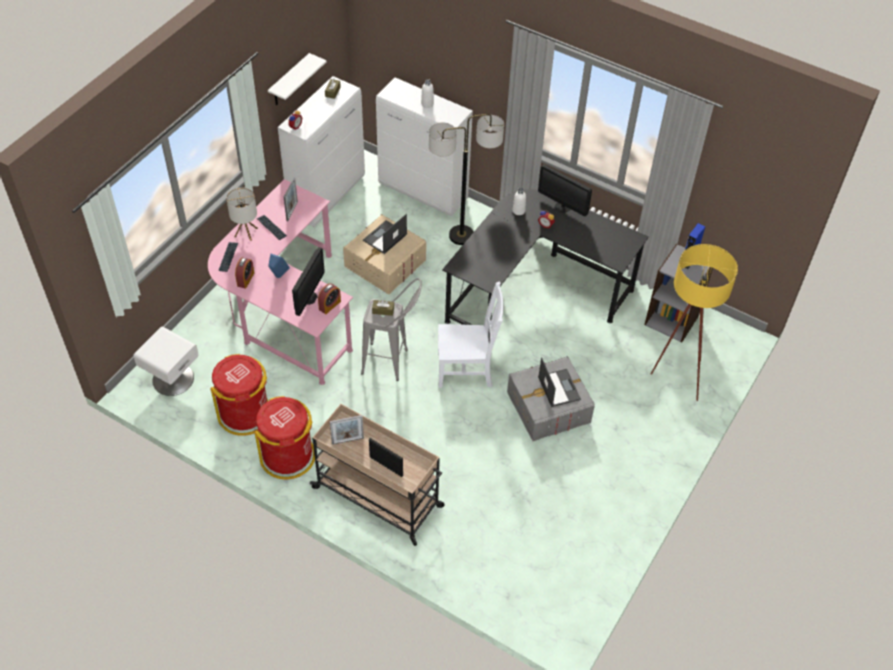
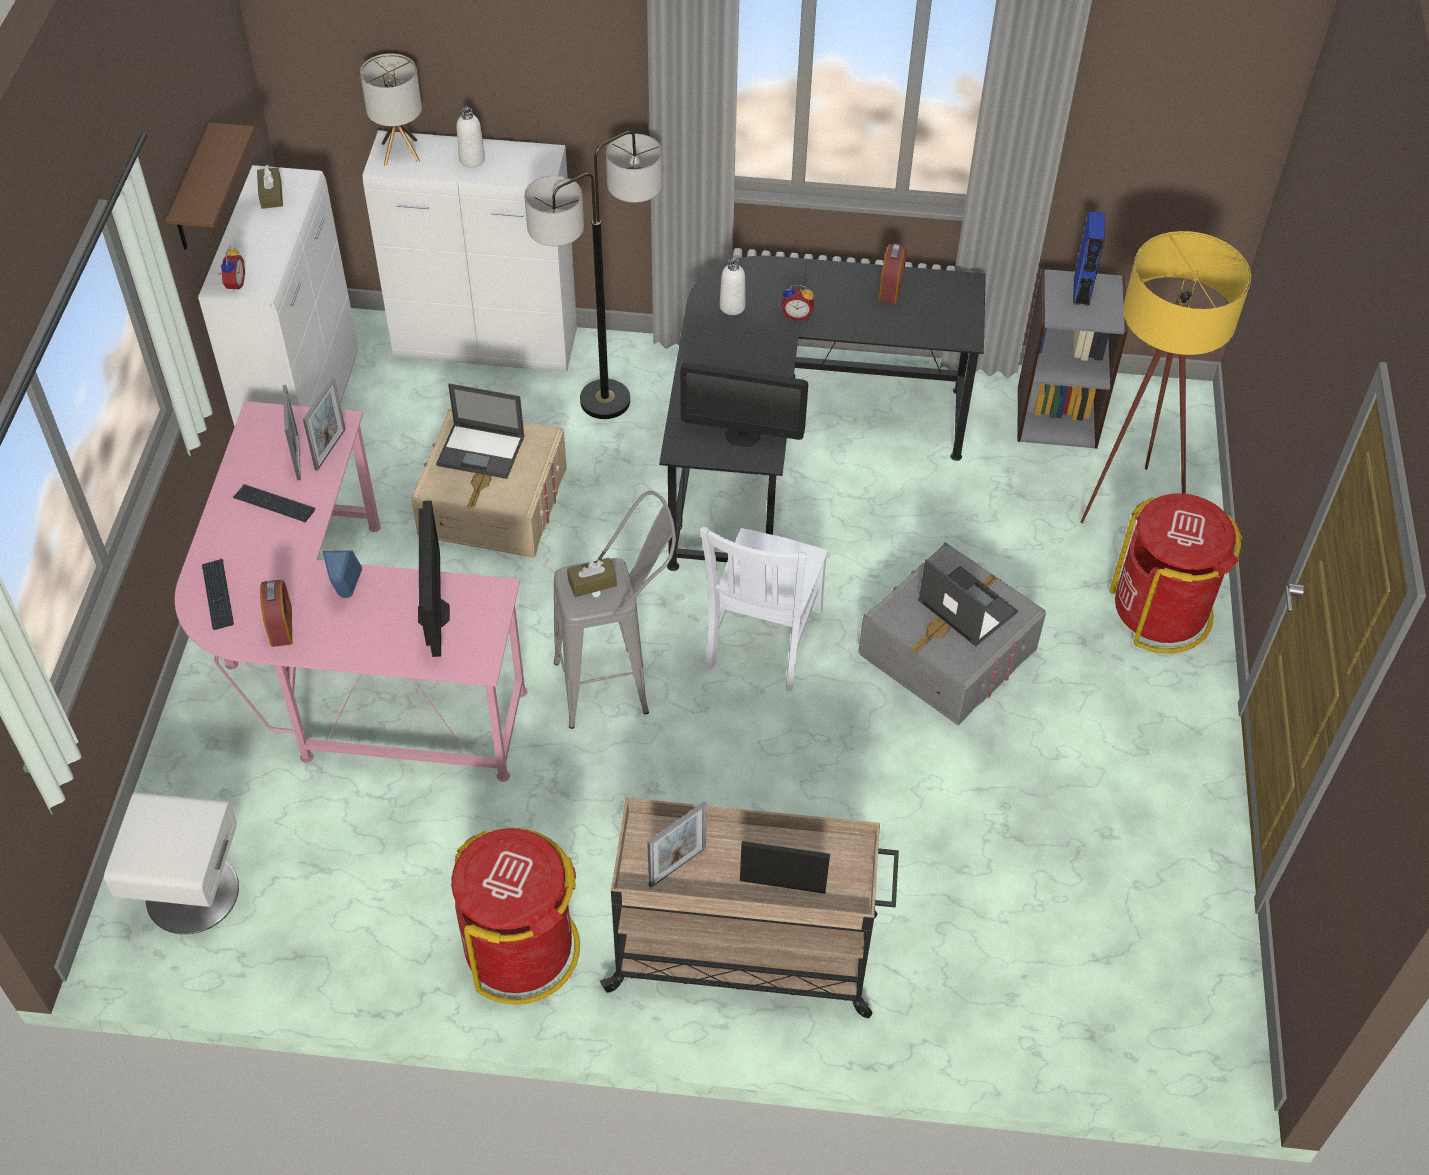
camera: 25 degrees left, 0 degrees up
red trash can [211,354,269,436] -> red trash can moved to [1110,493,1242,653]
table lamp [226,187,258,241] -> table lamp moved to [360,54,422,165]
white shelf [268,53,327,105] -> brown shelf [166,123,255,250]
alarm clock [318,283,341,314] -> alarm clock moved to [878,244,907,304]
laptop [363,214,407,254] -> laptop turned 90 degrees counterclockwise [436,383,525,479]
white chair [438,281,504,388] -> white chair turned 135 degrees clockwise [700,526,828,691]
monitor [538,164,592,216] -> monitor moved to [680,362,808,447]
none -> picture frame [303,378,346,471]

